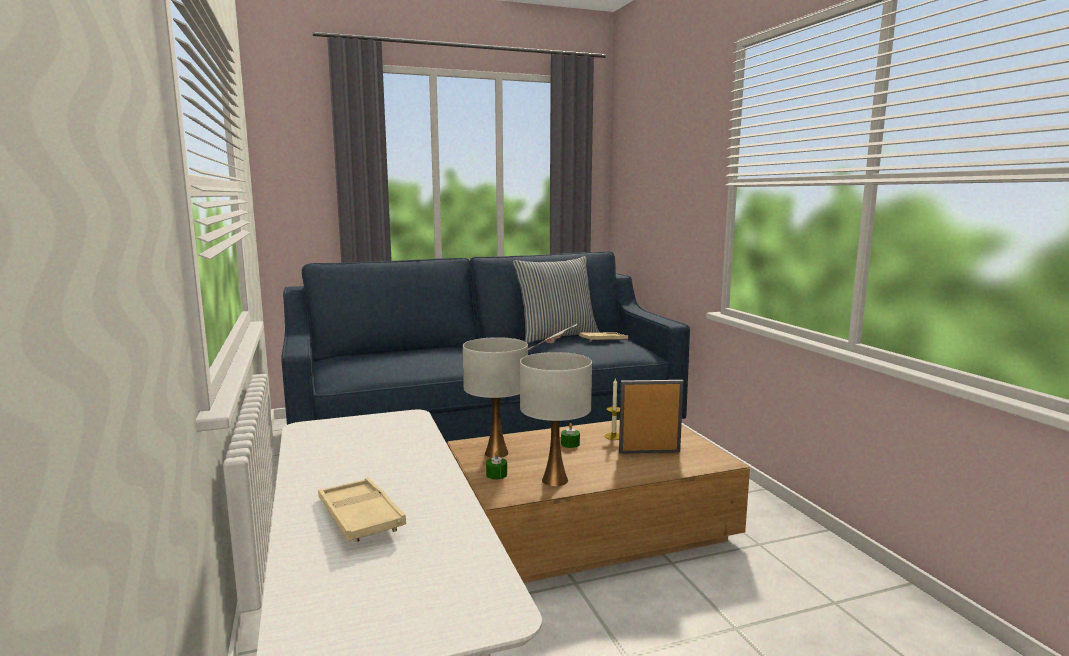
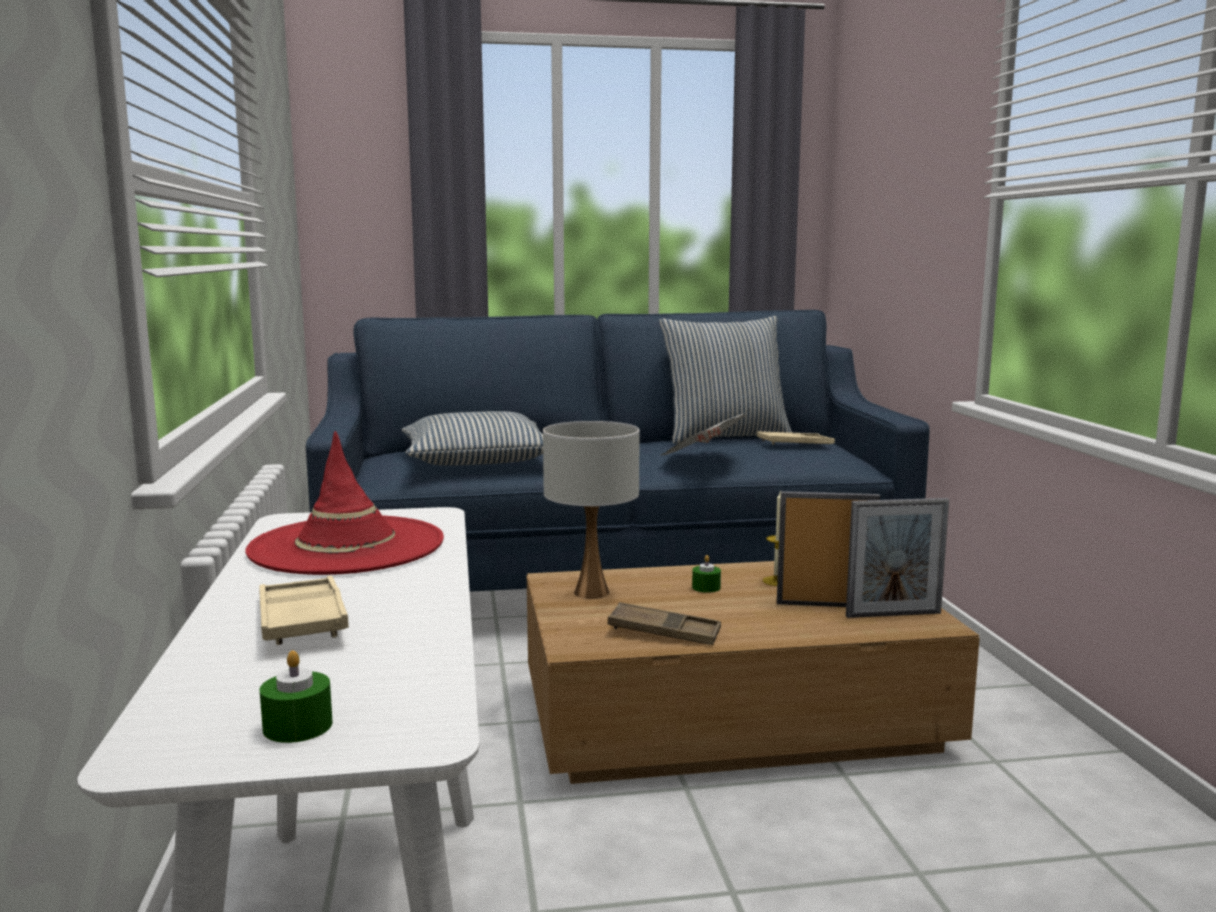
camera: 10 degrees right, 0 degrees up
green candle [486,451,507,479] -> green candle moved to [260,650,333,743]
white table lamp [520,352,592,486] -> brown tray [607,602,721,645]
none -> red hat [245,431,444,575]
none -> pillow [402,411,543,466]
none -> picture frame [846,498,949,618]

